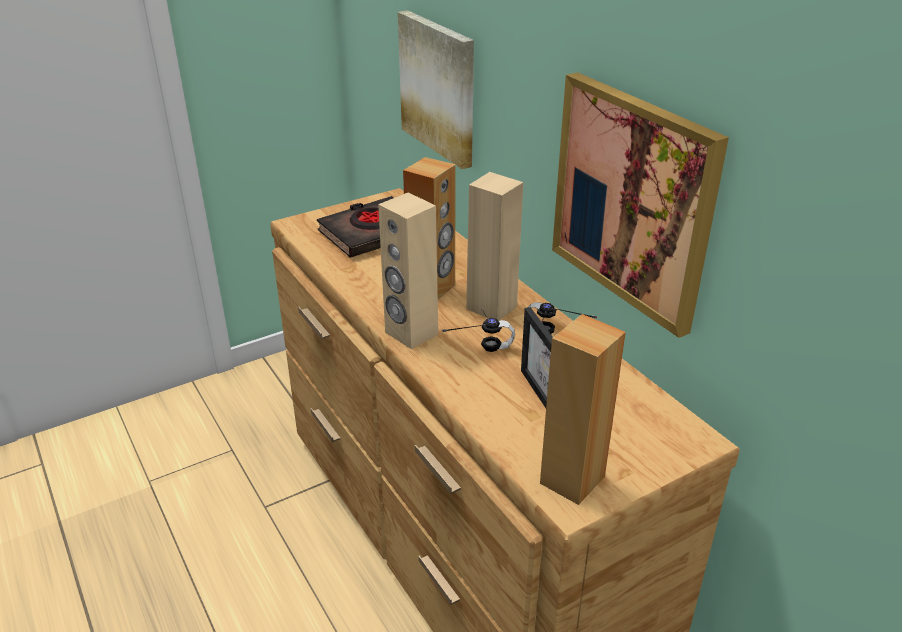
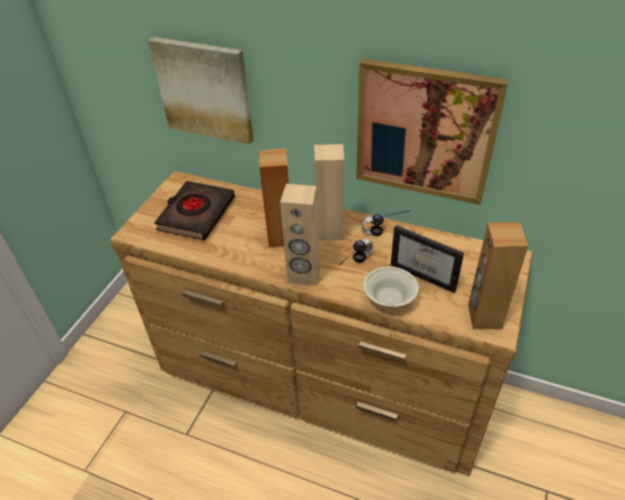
camera: 35 degrees left, 10 degrees up
none -> white bowl [363,267,419,307]

